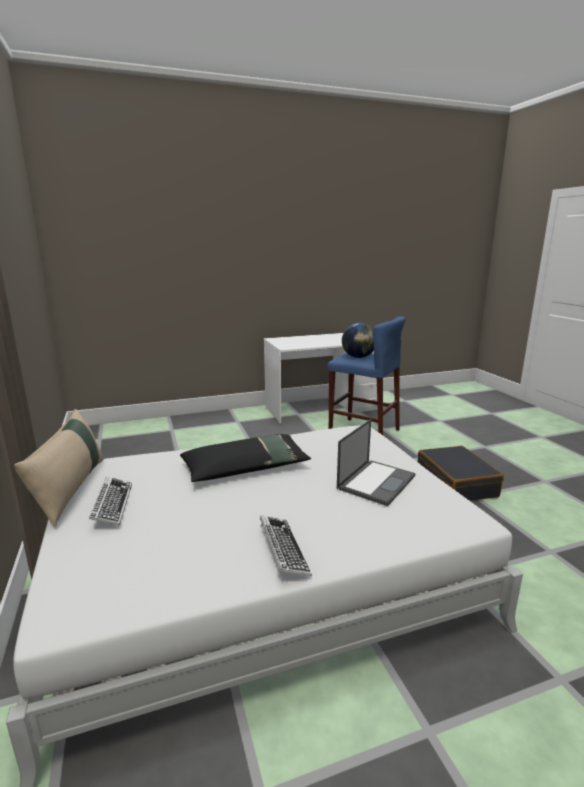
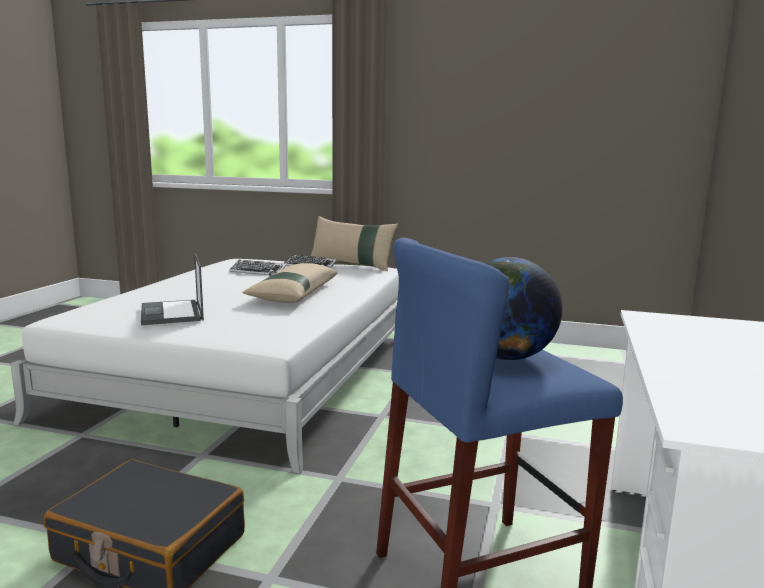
camera: 125 degrees right, 5 degrees down
black pillow [180,434,311,482] -> beige pillow [242,263,338,303]
keyboard [260,515,312,576] -> keyboard moved to [229,260,287,275]

